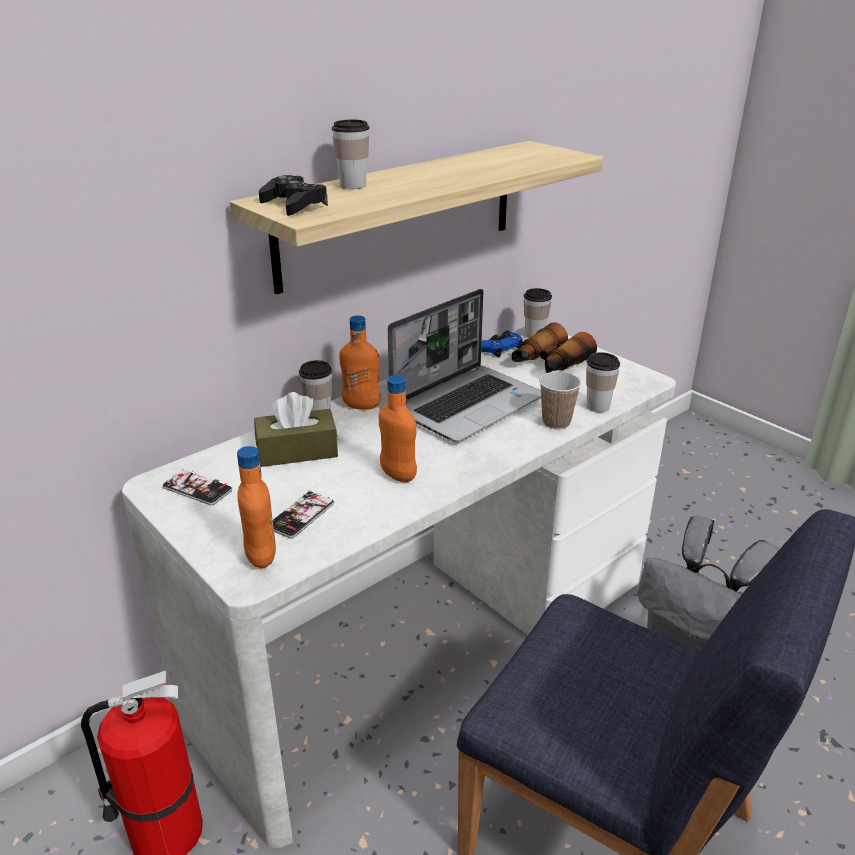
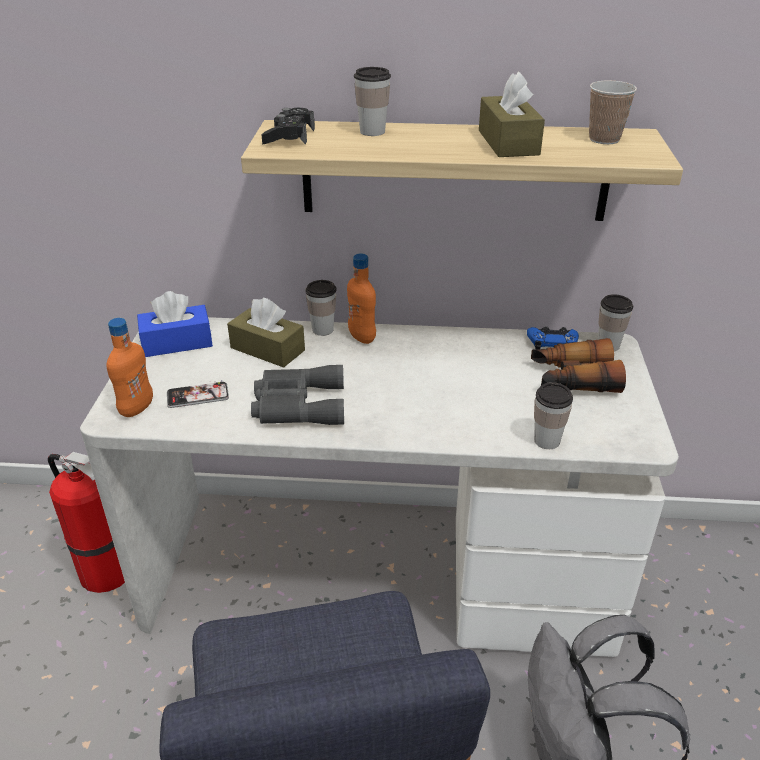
camera: 45 degrees right, 5 degrees up
phone [162,469,233,505] -> blue tissue box [137,291,213,357]
orange bottle [379,375,417,482] -> grey binoculars [251,365,344,425]
laptop [388,289,541,442] -> none
cup [539,372,581,429] -> cup moved to [589,81,637,144]
none -> brown tissue box [479,71,545,157]

